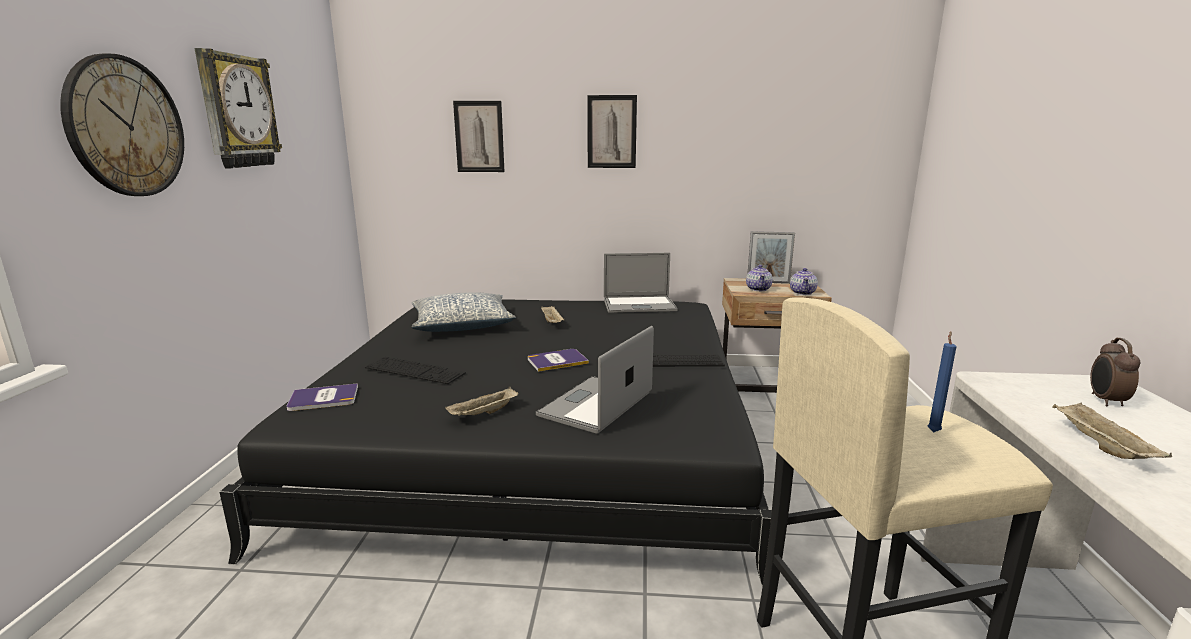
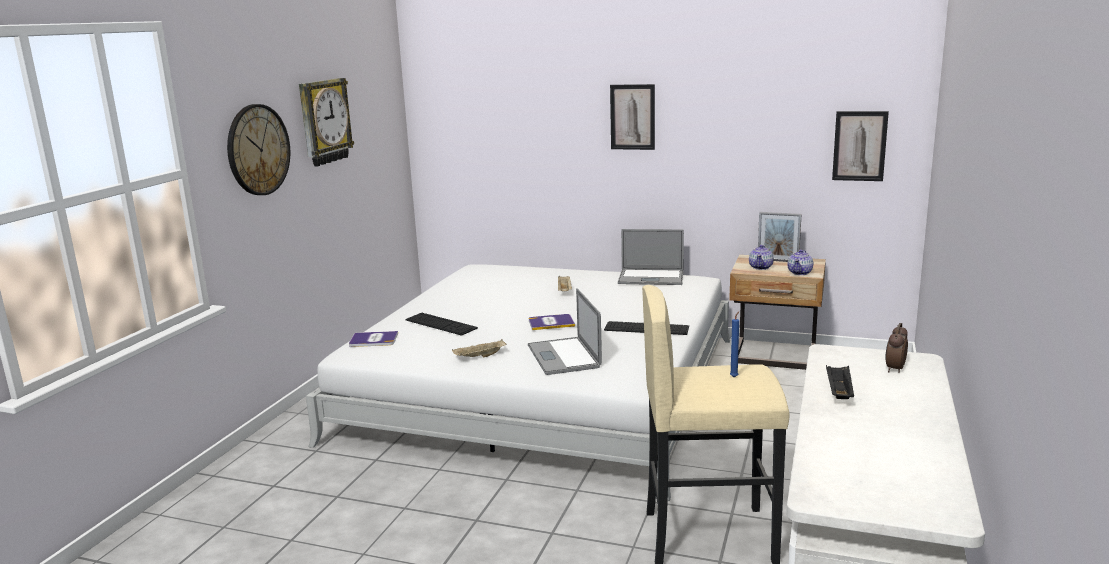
camera: 15 degrees right, 0 degrees up
black bed [219,299,772,587] -> white bed [306,264,730,501]
pillow [411,292,516,332] -> none
picture [453,101,505,172] -> picture moved to [832,111,889,181]
laptop [536,326,654,434] -> laptop turned 60 degrees counterclockwise [528,288,602,375]
beige tray [1052,402,1172,459] -> black tray [826,365,854,399]

